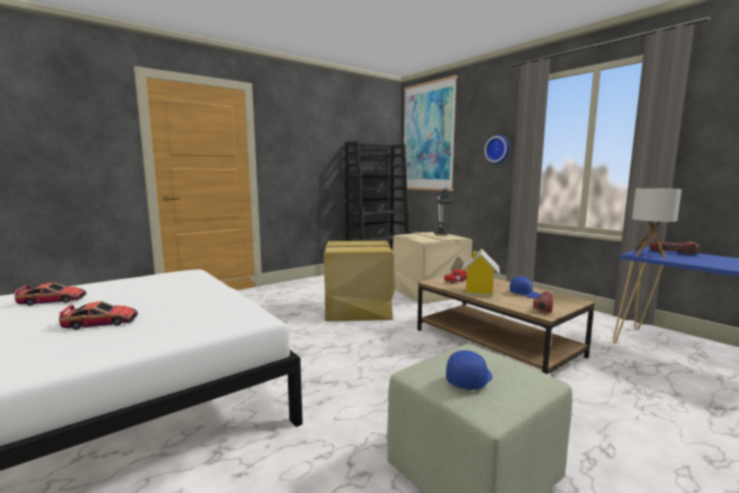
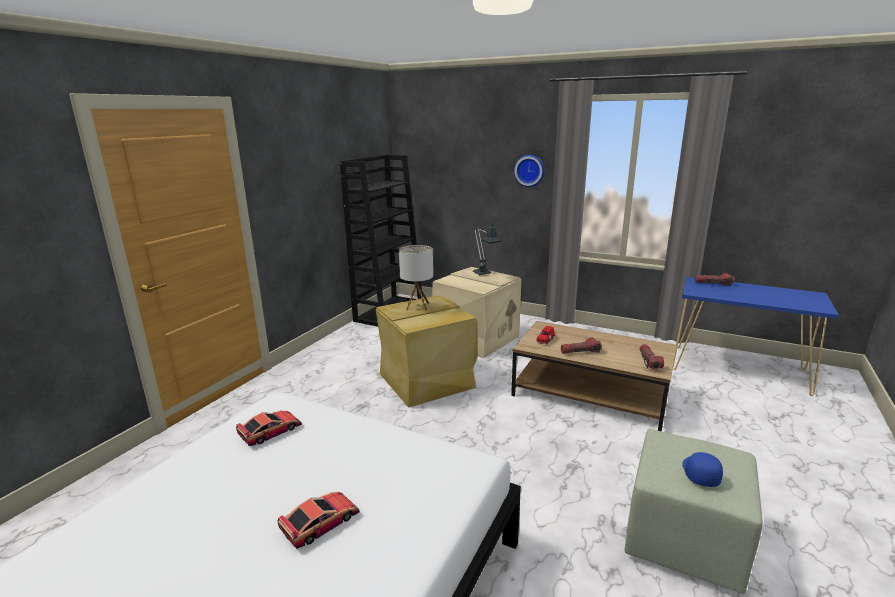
camera: 25 degrees left, 10 degrees up
toy car [15,282,87,306] -> toy car moved to [236,411,302,446]
picture [404,75,457,191] -> none
toy house [461,249,500,297] -> flashlight [561,338,602,354]
blue cap [510,276,542,298] -> none
table lamp [632,188,682,258] -> table lamp moved to [399,245,433,311]

